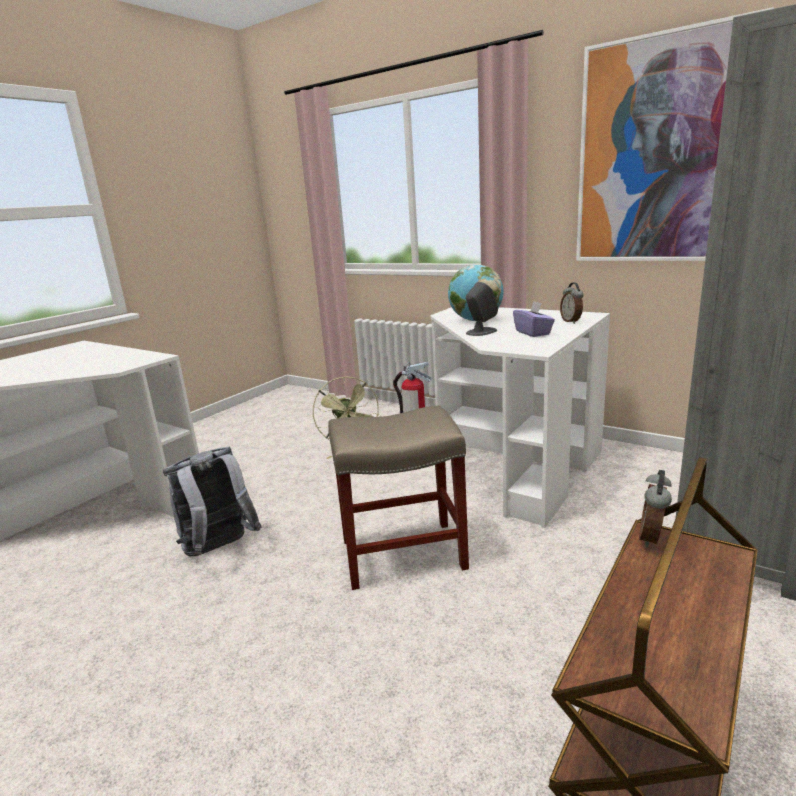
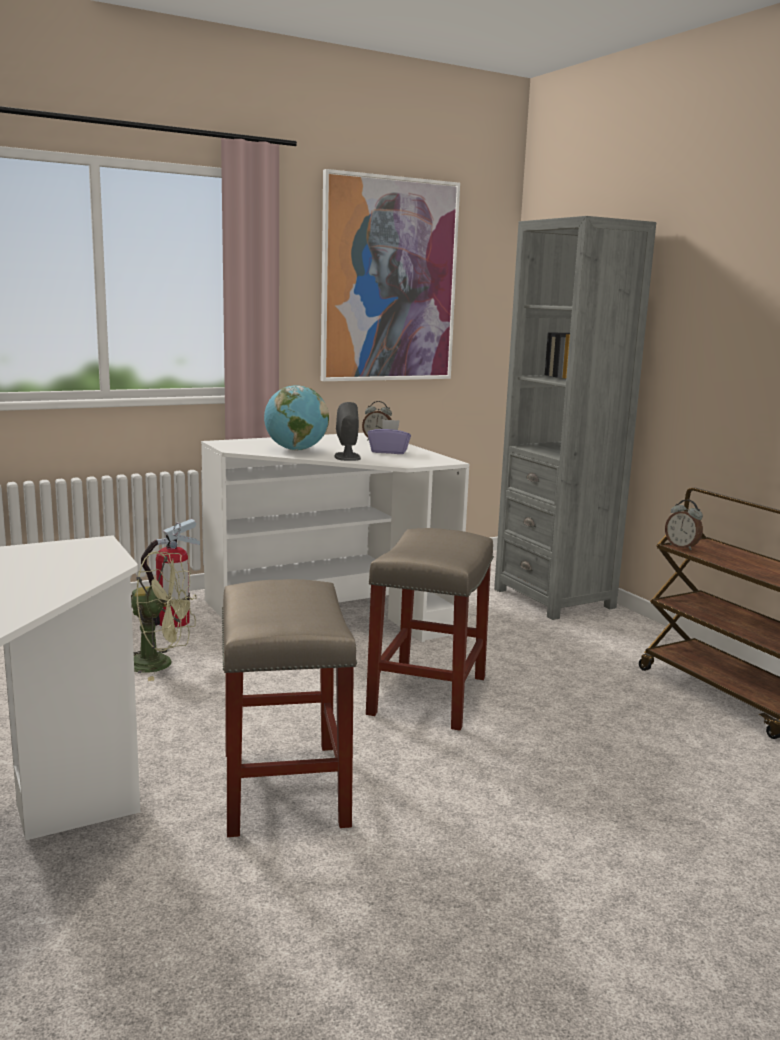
camera: 65 degrees left, 5 degrees down
grey backpack [163,447,262,556] -> beige stool [222,579,357,837]

